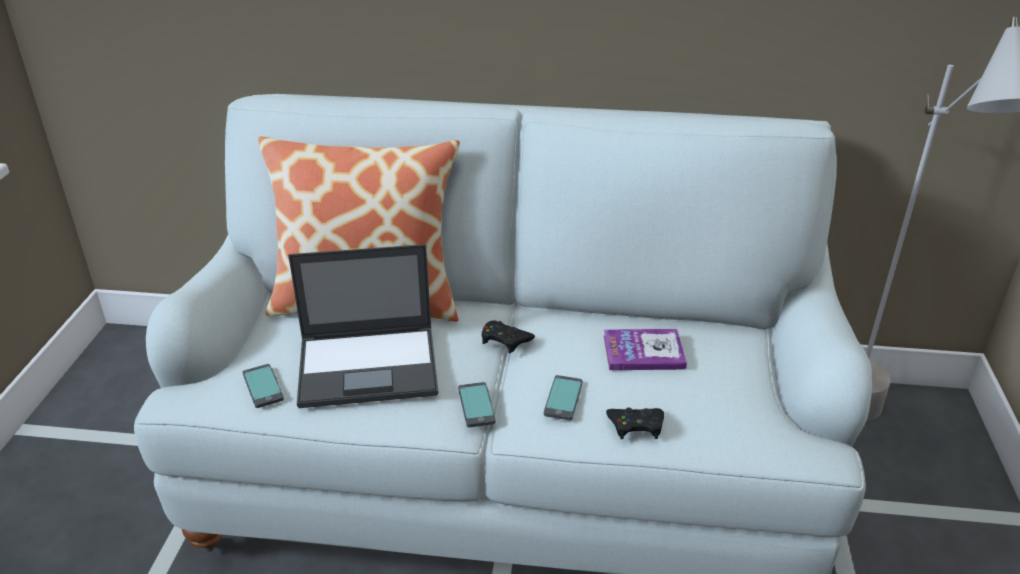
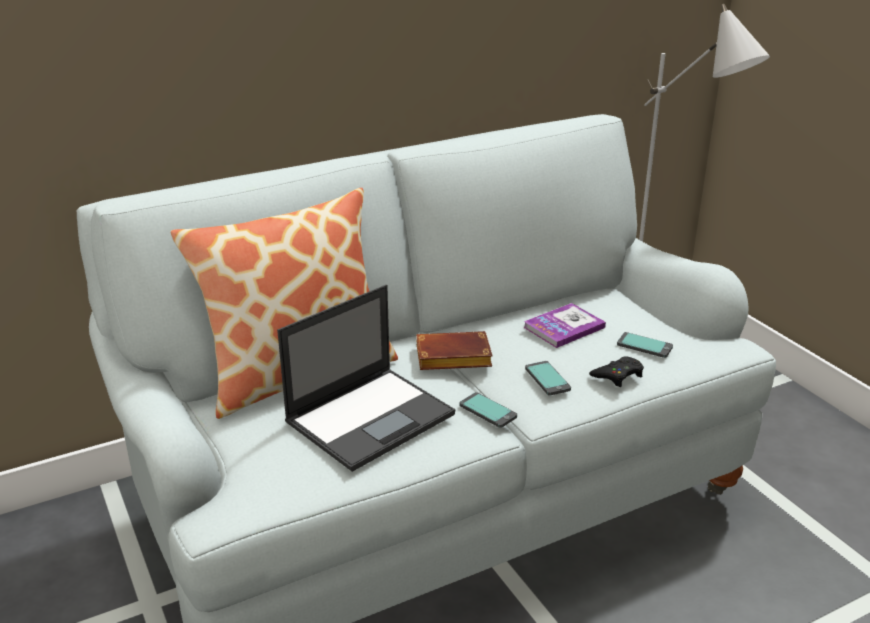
camera: 35 degrees left, 5 degrees down
phone [243,364,284,408] -> phone moved to [617,332,673,358]
black game controller [482,320,535,353] -> brown book [416,331,493,370]

